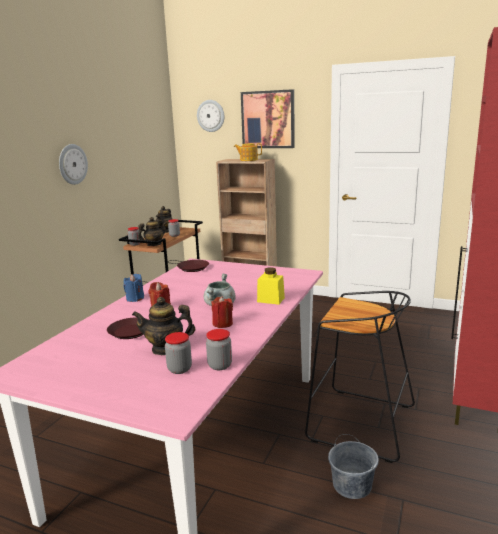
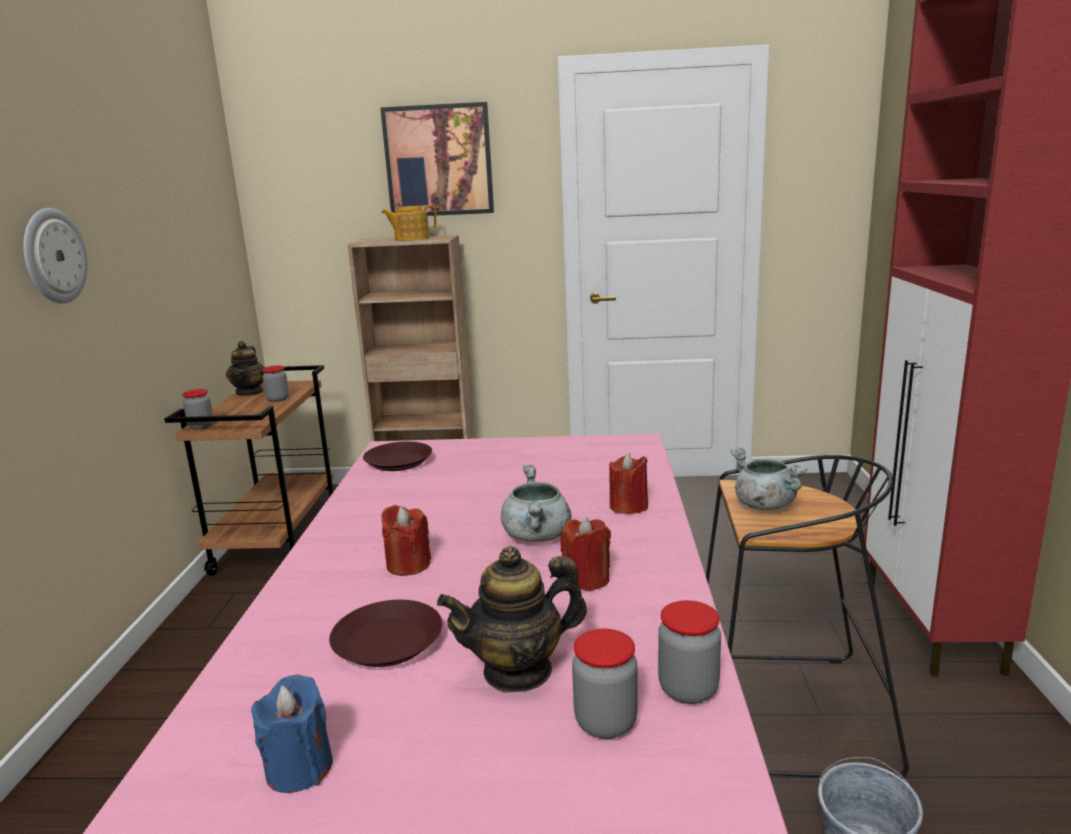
camera: 20 degrees left, 0 degrees up
blue candle [123,274,144,302] -> blue candle moved to [251,674,333,793]
teapot [138,217,167,246] -> none
wall clock [197,100,224,132] -> none
yellow jar [257,267,285,305] -> red candle [609,453,648,514]
none -> grey cooking pot [730,448,807,510]

